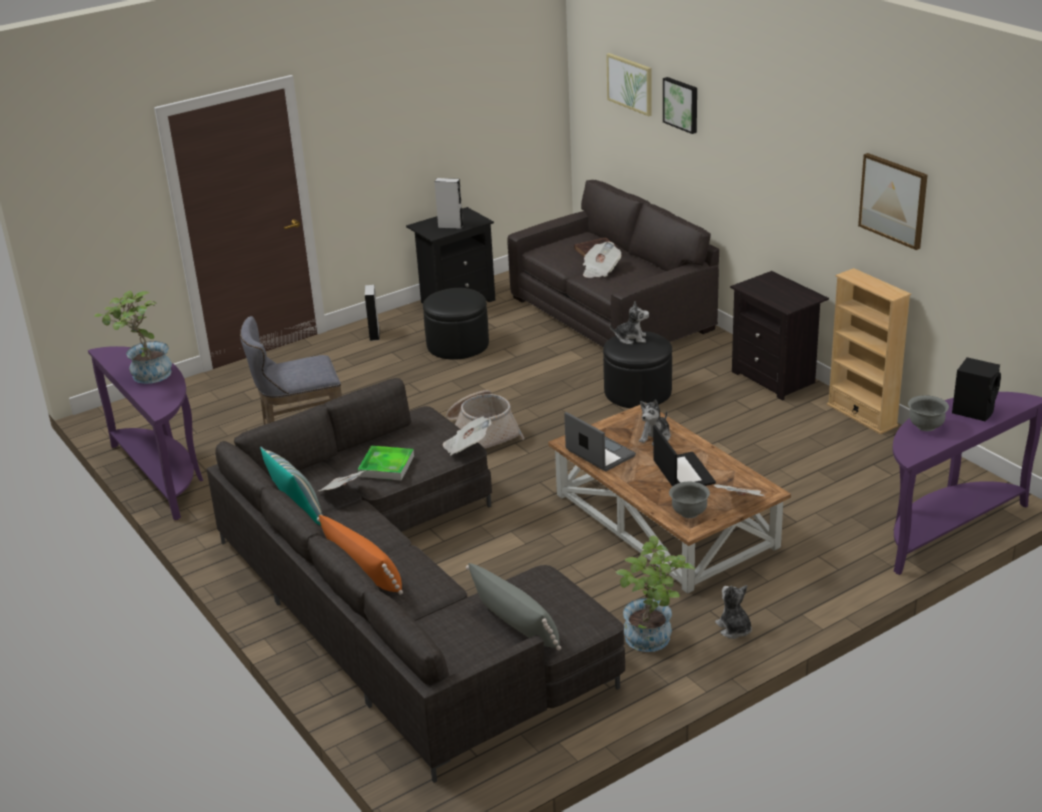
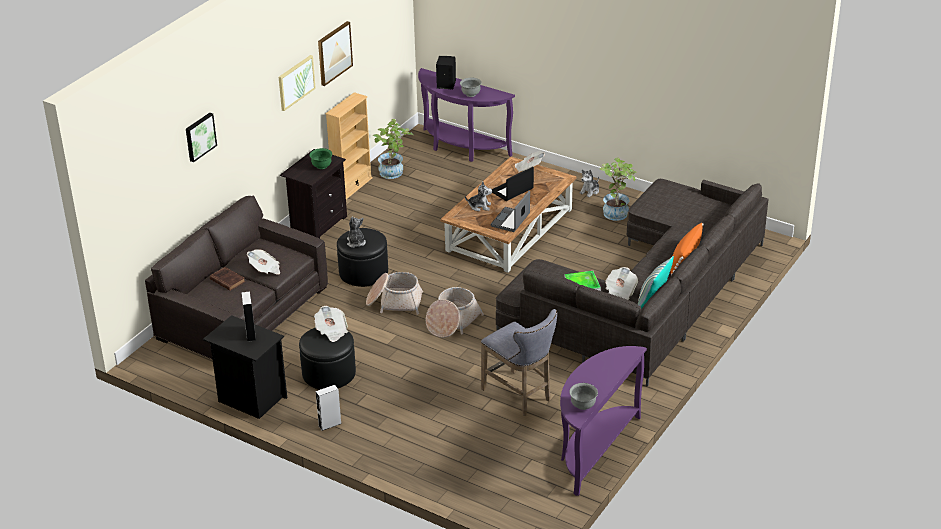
camera: 115 degrees left, 5 degrees up
potted plant [94,291,172,384] -> potted plant moved to [372,119,414,179]
newspaper [443,416,491,455] -> newspaper moved to [314,306,348,342]
grey pillow [466,563,561,650] -> none
picture [606,53,652,116] -> picture moved to [279,55,316,111]
grey bowl [669,482,710,518] -> grey bowl moved to [569,383,598,410]
none -> green bowl [309,148,332,169]
none -> basket [366,272,423,315]

